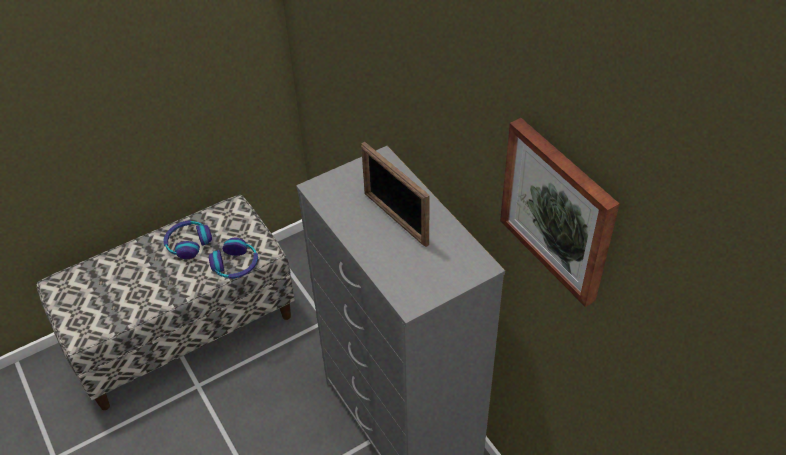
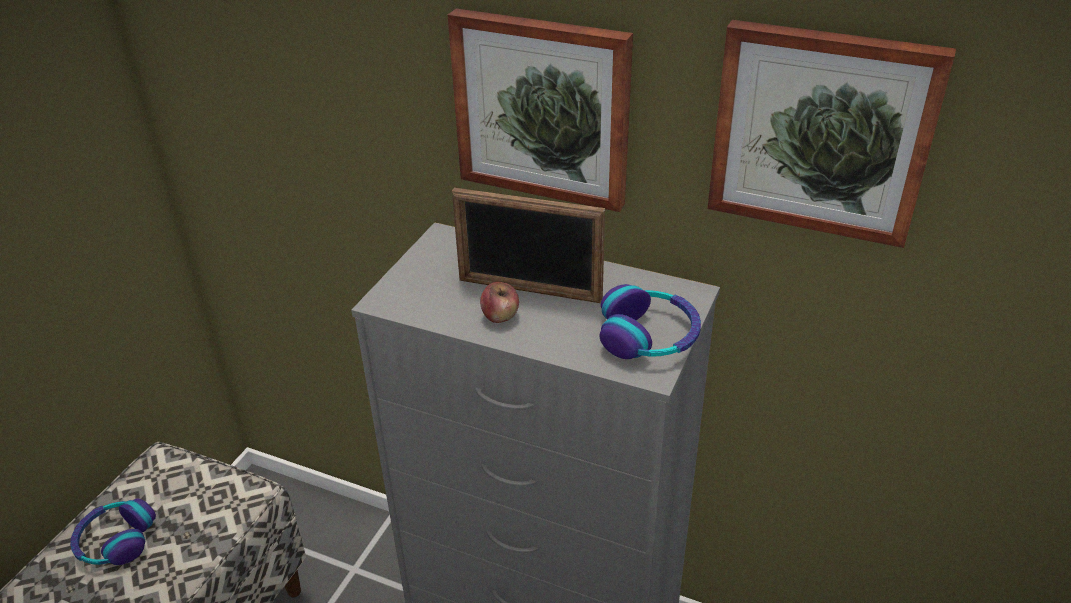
camera: 35 degrees left, 10 degrees down
headphones [209,238,258,279] -> headphones moved to [600,284,701,359]
none -> picture [448,8,633,212]
none -> apple [480,282,519,323]

